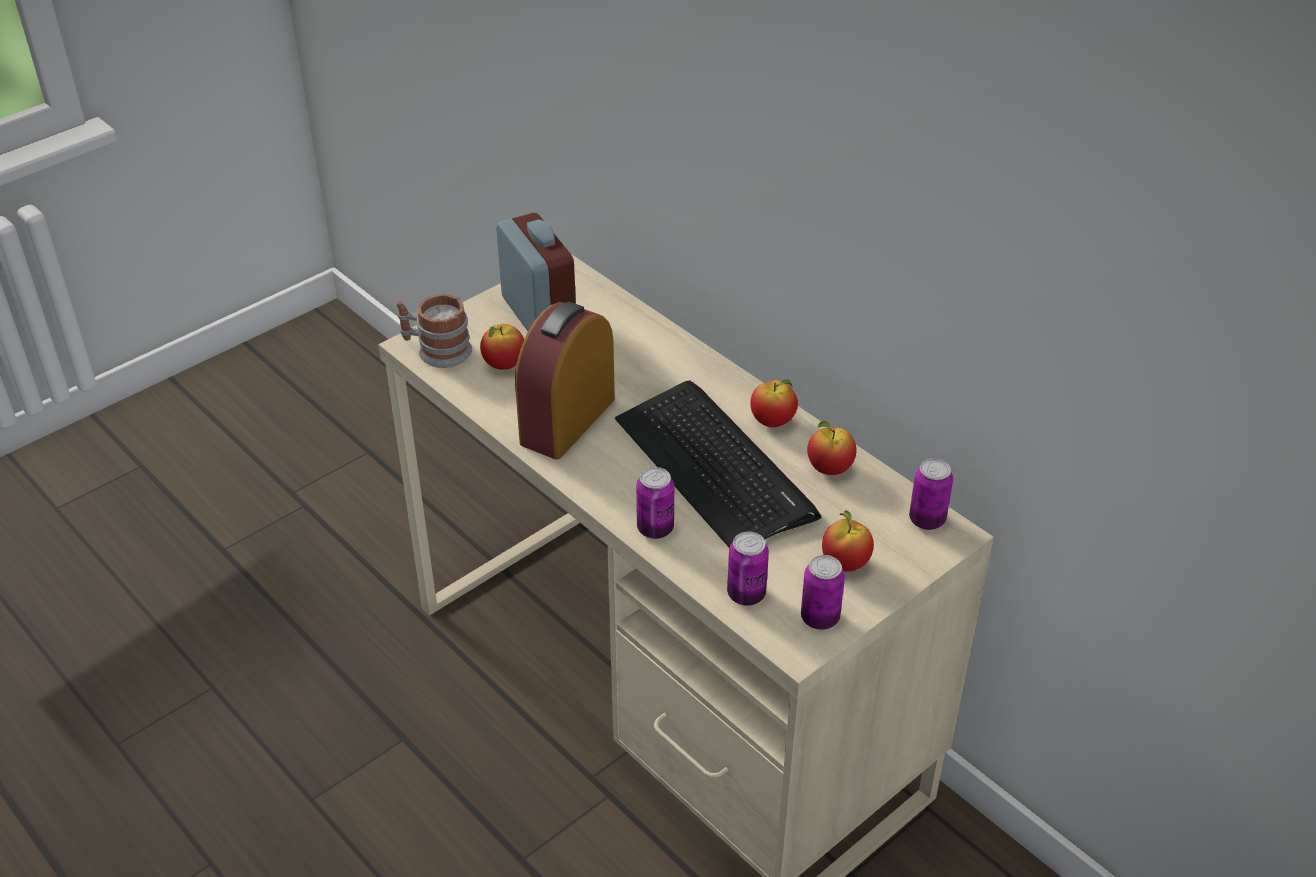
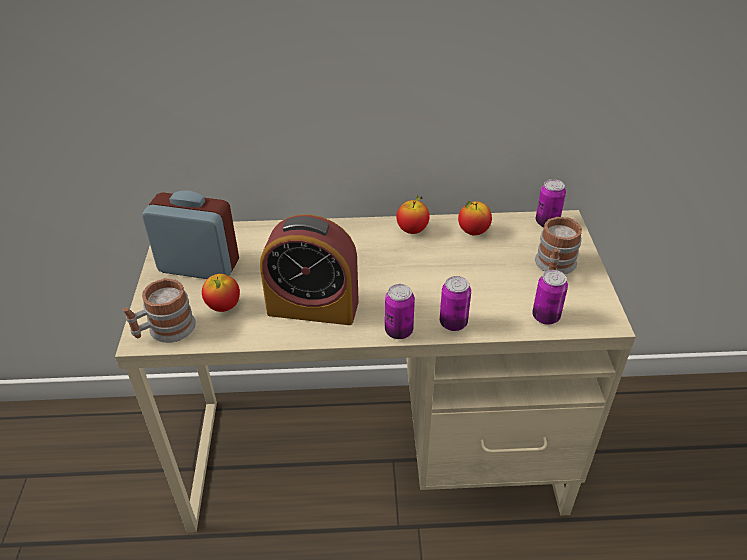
camera: 50 degrees left, 0 degrees up
alarm clock [515,302,615,460] -> alarm clock turned 60 degrees counterclockwise [260,215,359,325]
keyboard [615,381,821,547] -> none
can [801,555,845,630] -> can moved to [385,284,415,339]
apple [822,510,874,571] -> mug [535,217,582,274]

